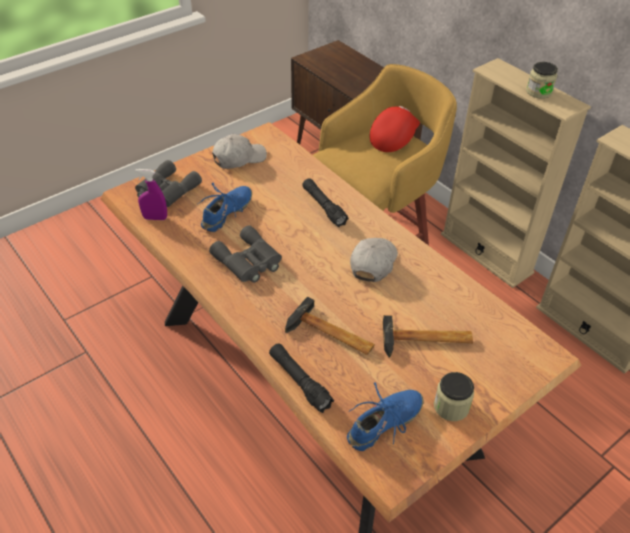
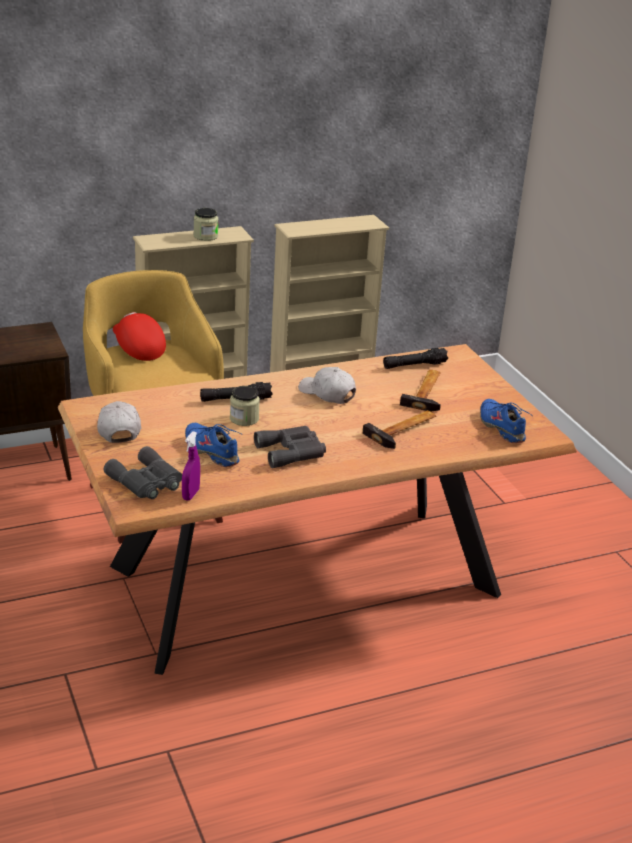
camera: 75 degrees left, 15 degrees down
black flashlight [269,343,334,413] -> black flashlight moved to [383,348,448,369]
jar [434,372,474,421] -> jar moved to [230,386,260,426]

